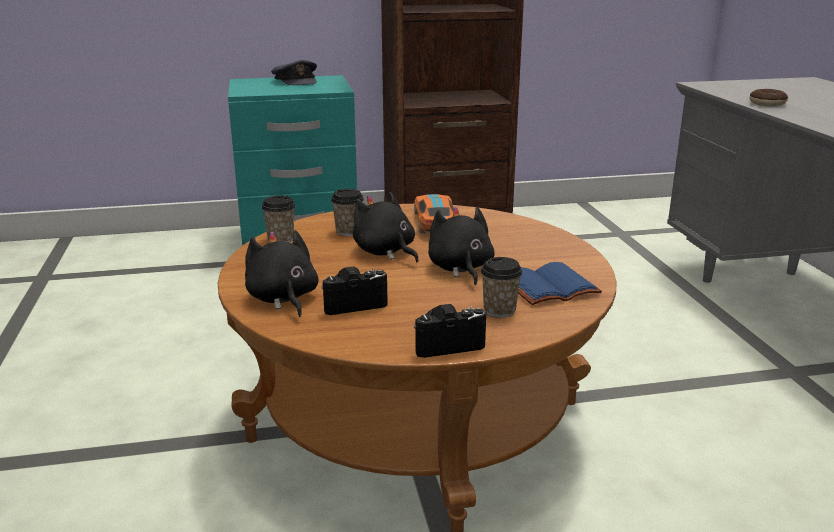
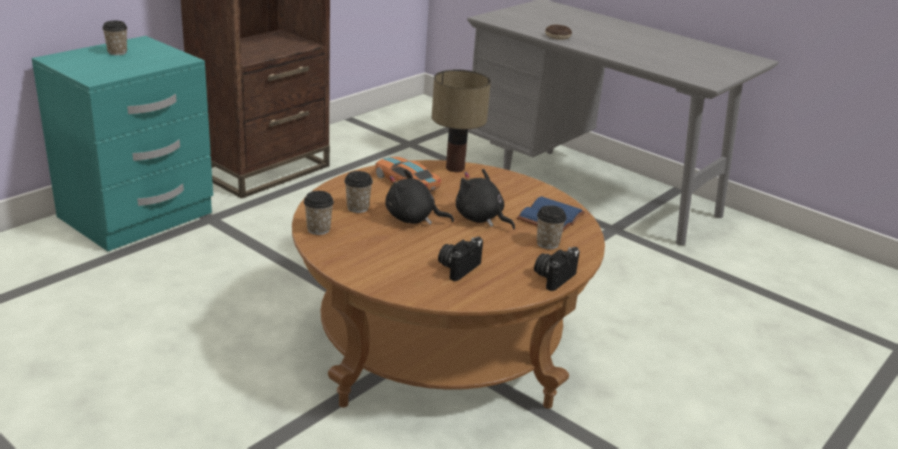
camera: 40 degrees left, 5 degrees up
black plush toy [245,230,319,317] -> none
grey cap [271,60,317,85] -> cup [102,21,127,55]
none -> table lamp [432,70,491,172]

